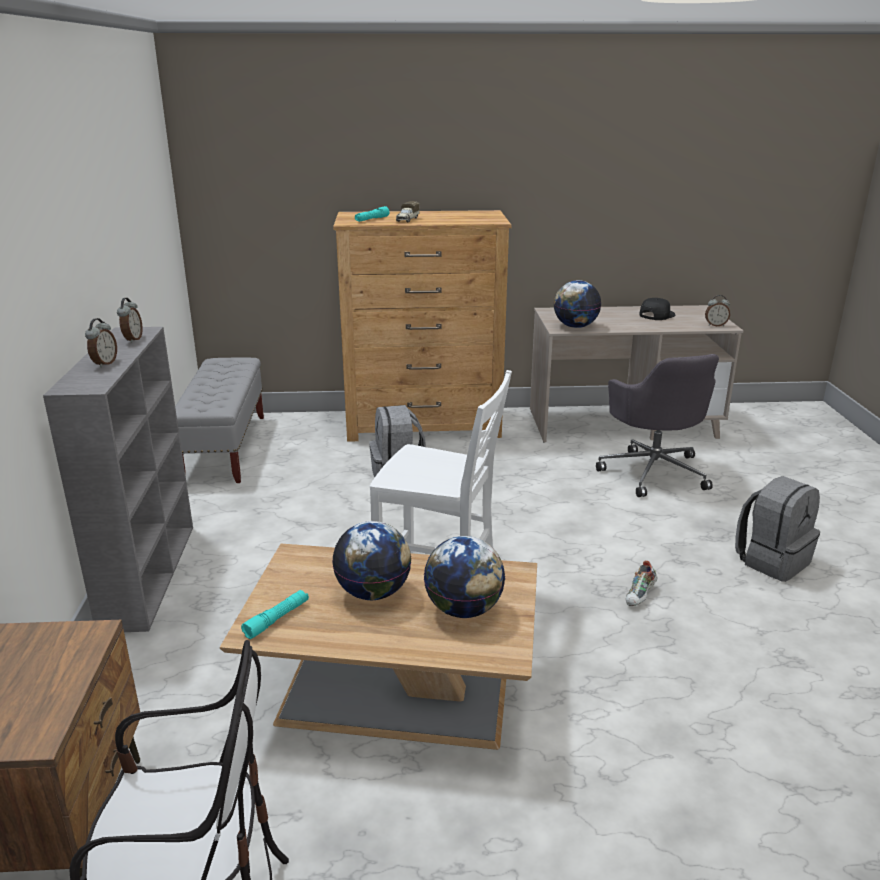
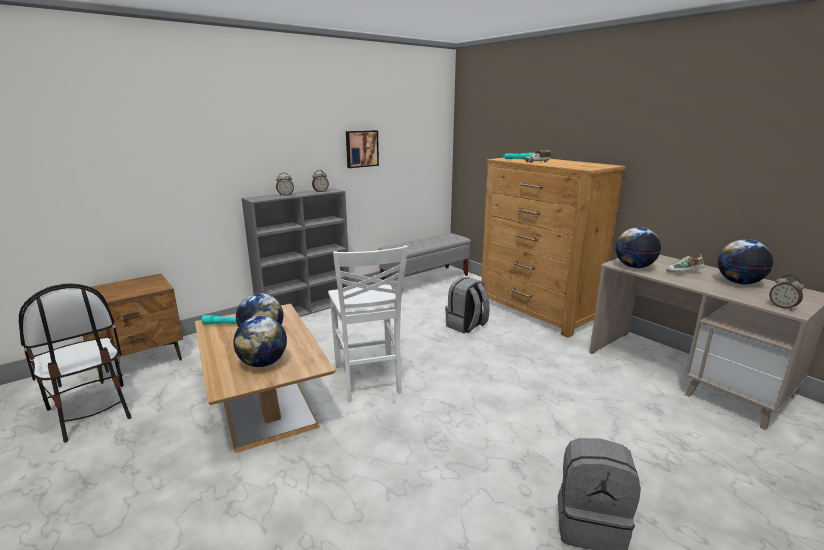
camera: 55 degrees right, 5 degrees down
grey office chair [596,354,719,497] -> none
shoe [626,561,658,606] -> shoe moved to [666,254,705,272]
black cap [639,298,675,320] -> globe [718,239,773,284]
none -> picture [346,130,379,168]

